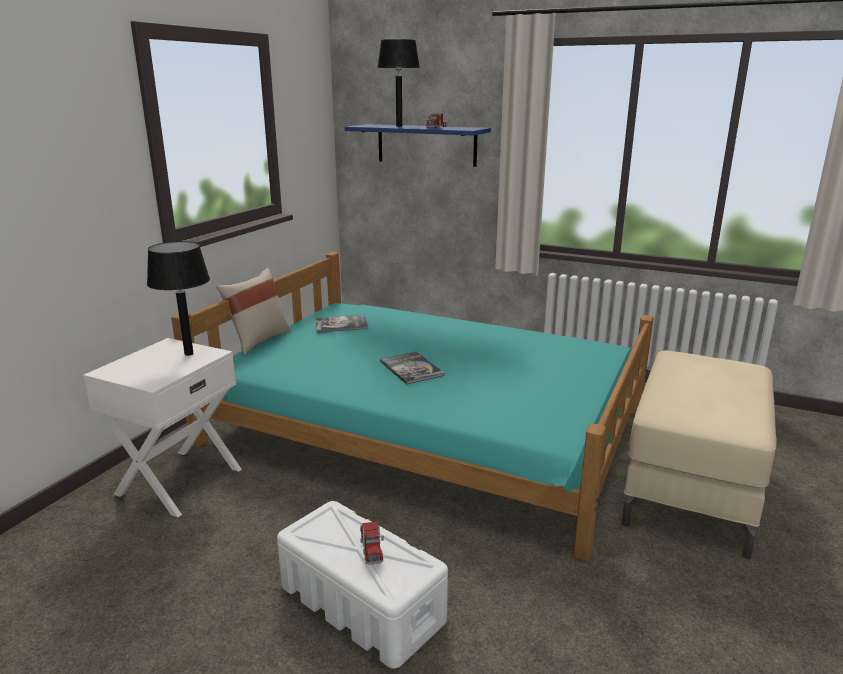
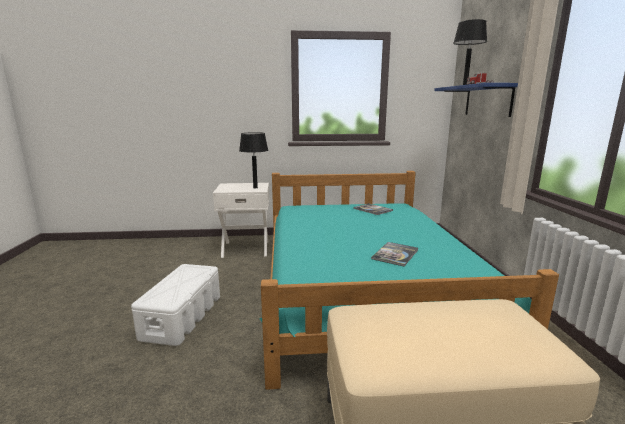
camera: 60 degrees right, 5 degrees down
beige pillow [217,268,291,355] -> none
toy truck [360,522,384,565] -> none
book [380,351,445,384] -> book moved to [371,242,418,267]

